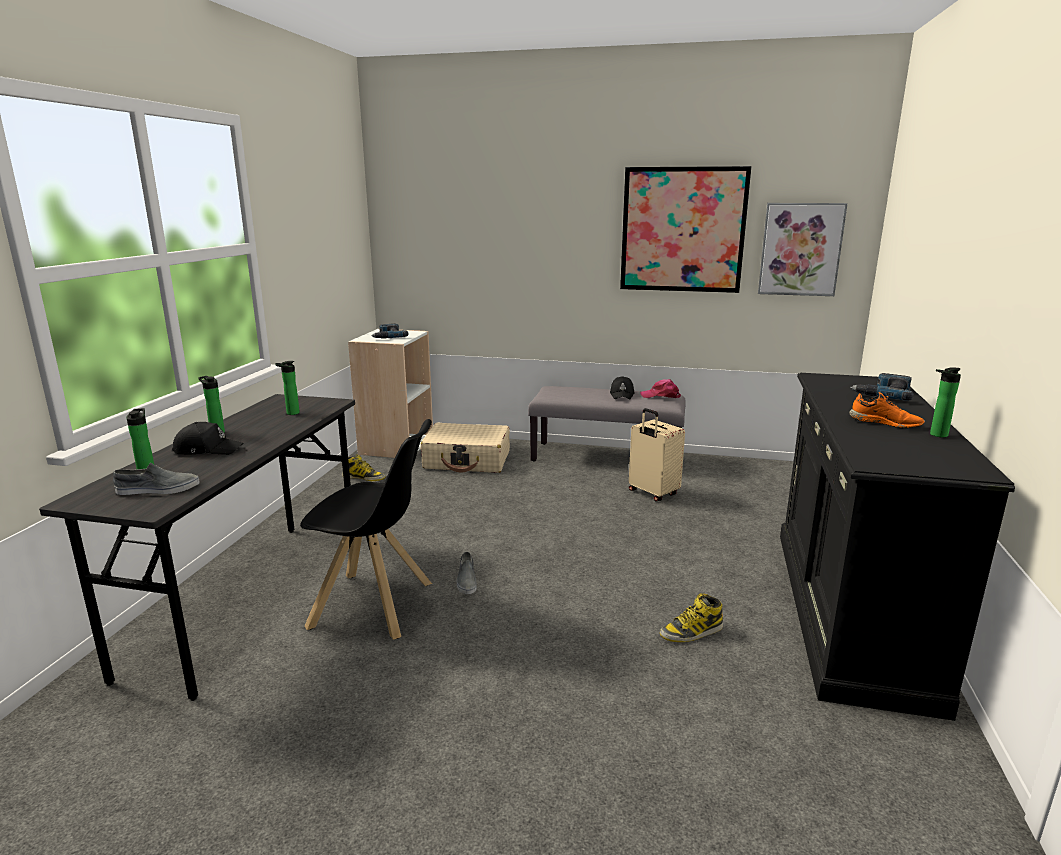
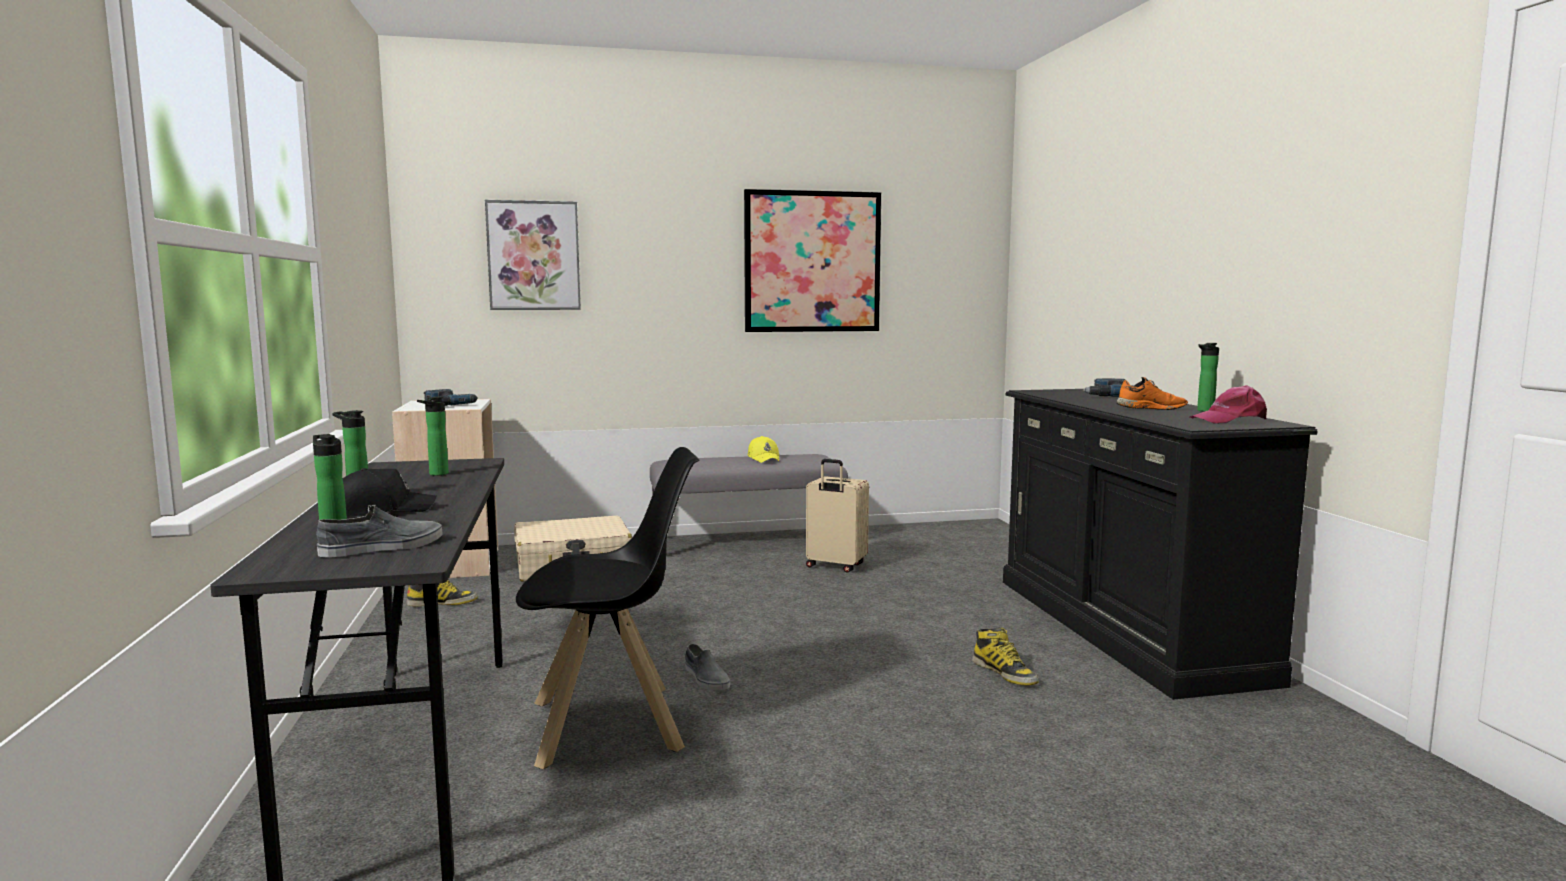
camera: 25 degrees left, 10 degrees down
black cap [610,376,635,400] -> yellow cap [748,436,779,463]
pink cap [640,379,681,398] -> pink cap moved to [1190,385,1267,424]
boot [660,593,723,642] -> boot turned 75 degrees counterclockwise [972,628,1039,685]
picture [758,203,848,296] -> picture moved to [485,200,581,310]

